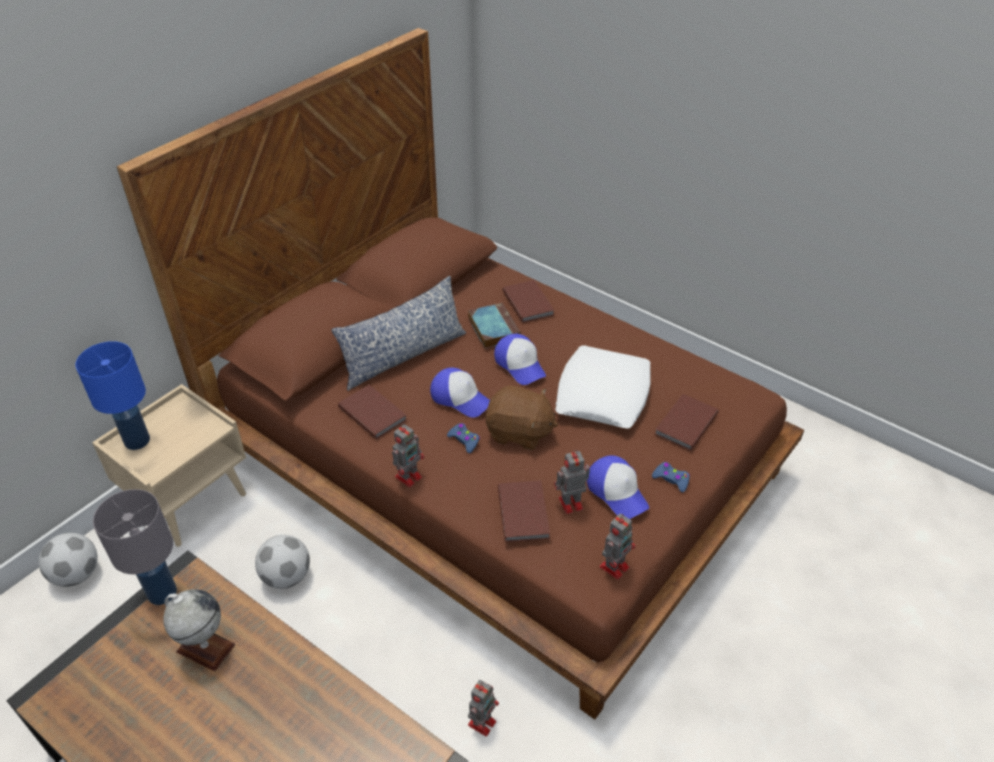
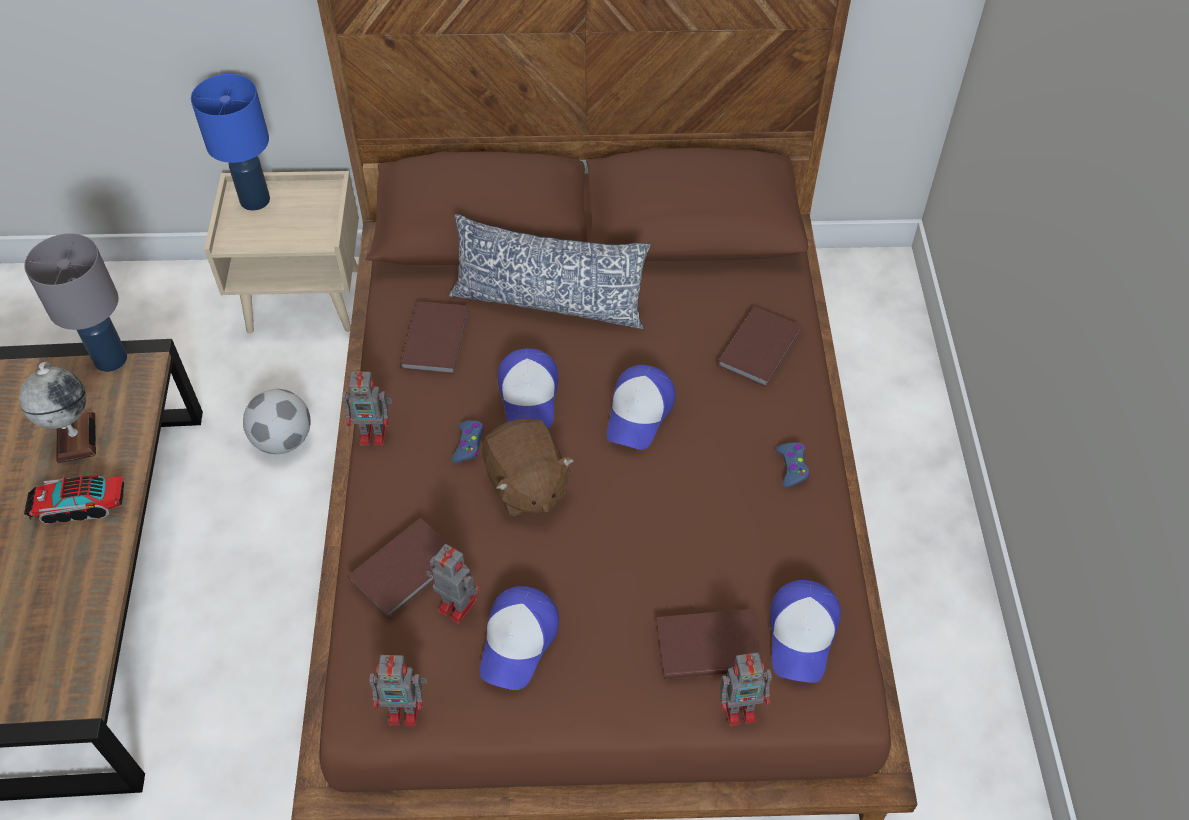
camera: 50 degrees right, 10 degrees up
football [39,533,98,587] -> none
book [468,303,521,349] -> none
toy robot [468,680,499,737] -> toy robot moved to [720,653,772,726]
white pillow [555,346,651,429] -> none
blue game controller [652,462,690,493] -> blue game controller moved to [776,442,810,488]
none -> toy truck [24,474,124,524]
none -> cap [770,580,841,683]

